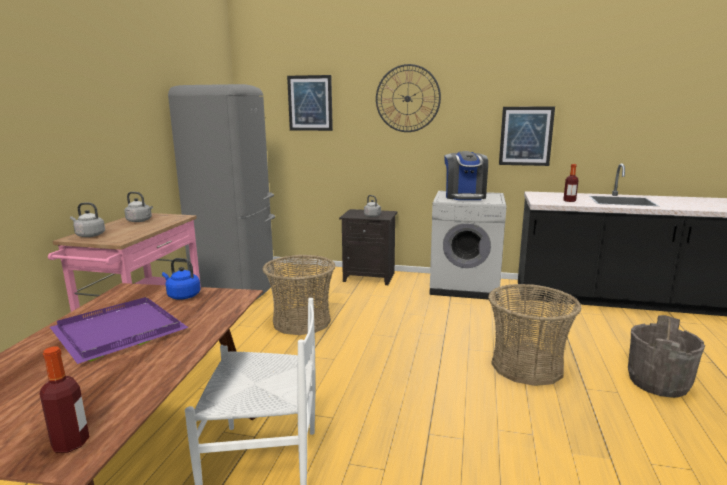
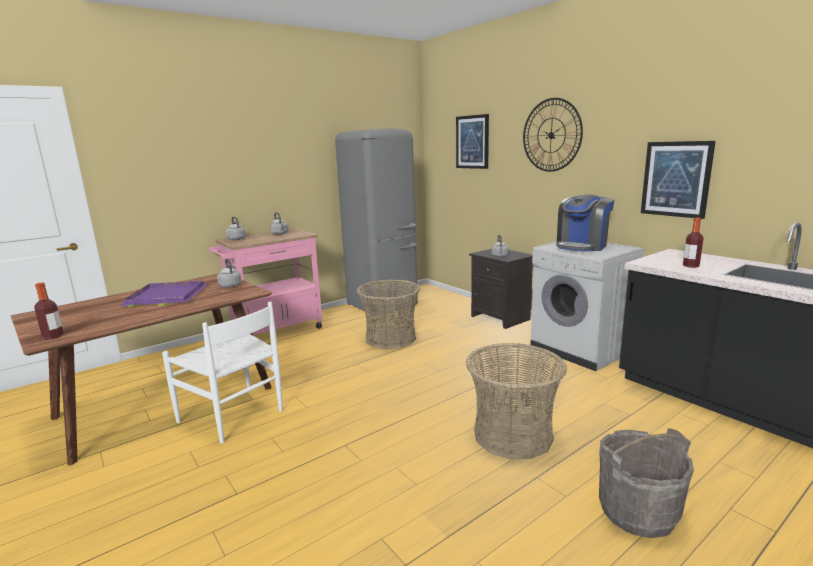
camera: 40 degrees right, 0 degrees up
blue kettle [162,258,201,300] -> grey kettle [217,258,242,288]

